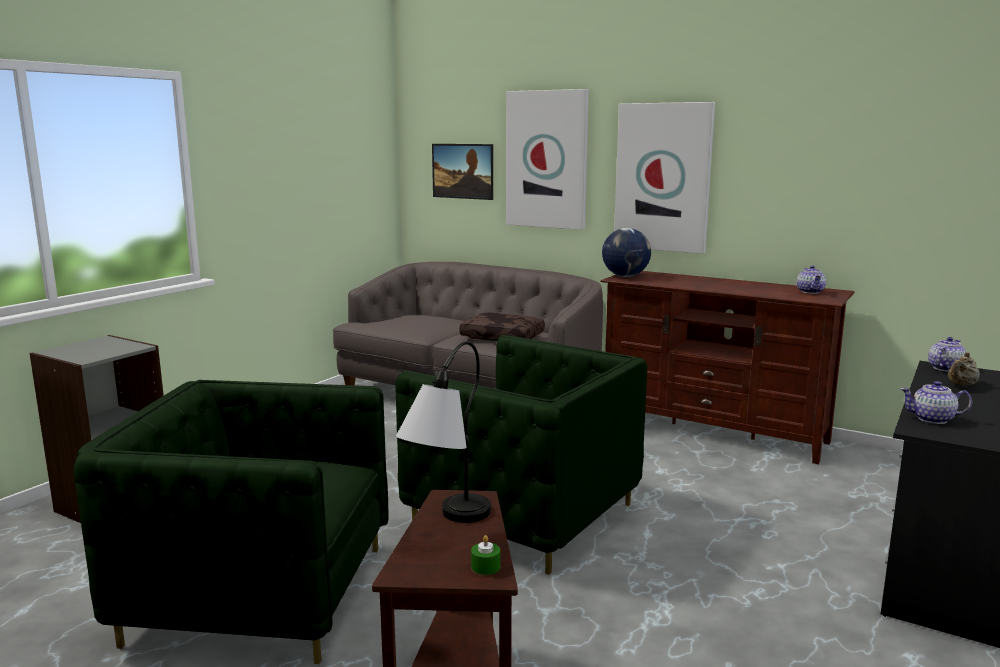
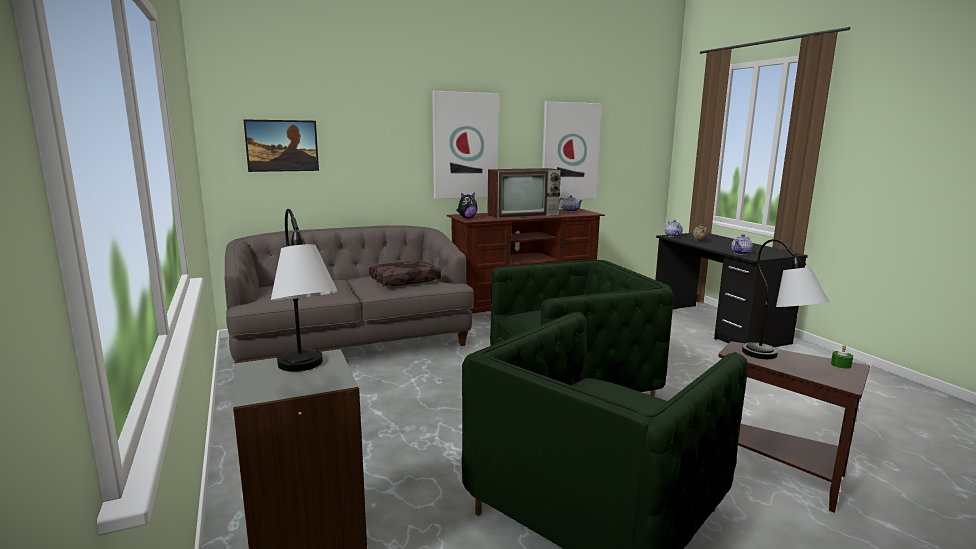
camera: 55 degrees left, 0 degrees up
picture [506,89,589,230] -> picture moved to [542,102,602,200]
globe [602,228,651,277] -> plush toy [456,192,478,218]
none -> table lamp [271,209,338,372]
none -> television [487,168,561,219]

